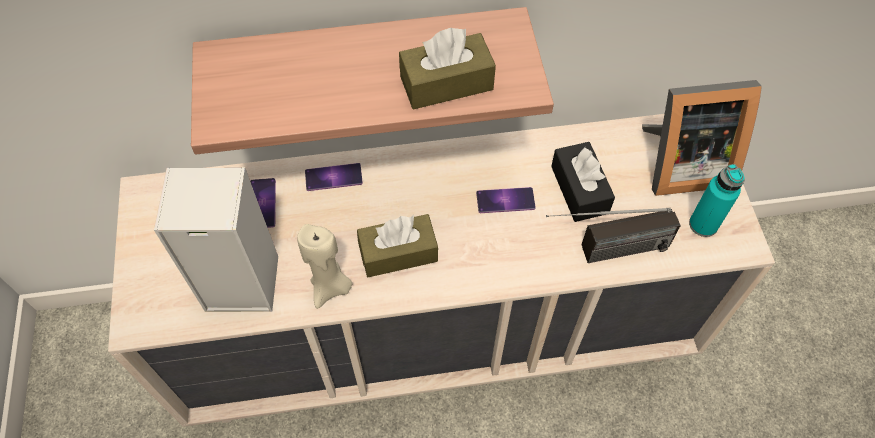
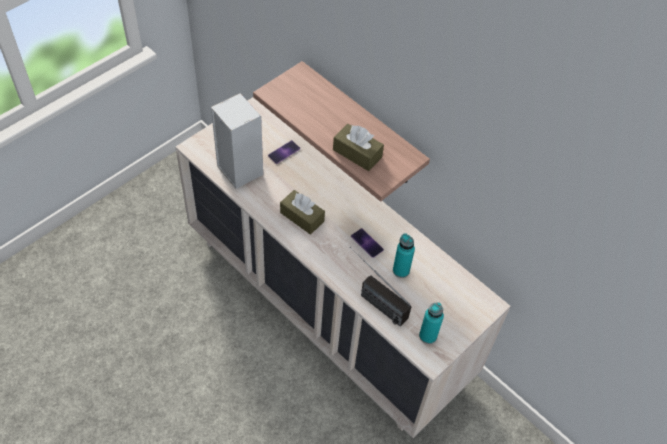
camera: 50 degrees right, 5 degrees down
beige candle [297,224,352,309] -> none
phone [305,163,363,191] -> none
black tissue box [551,142,615,222] -> turquoise bottle [393,233,415,278]
picture frame [642,80,762,196] -> none

